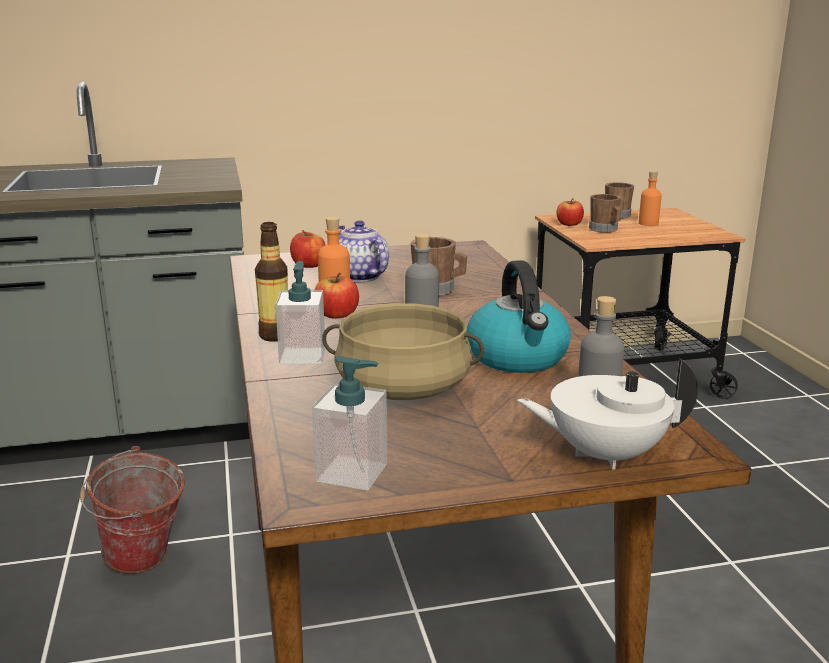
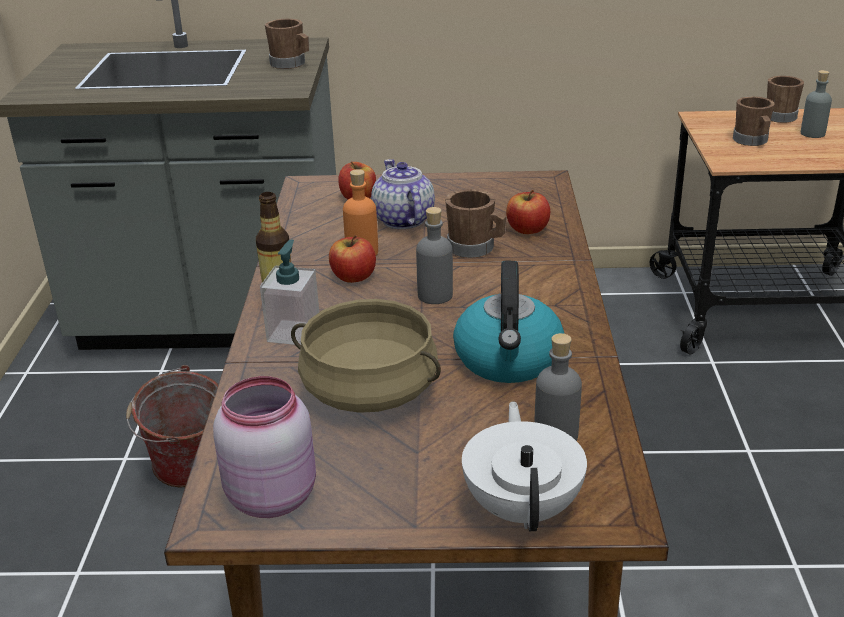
camera: 15 degrees right, 10 degrees up
soap dispenser [312,356,387,490] -> pink jar [213,376,316,518]
white teapot [517,358,698,470] -> white teapot turned 75 degrees clockwise [462,401,587,531]
apple [556,198,584,226] -> apple moved to [506,190,550,234]
orange bottle [639,171,662,226] -> grey bottle [801,70,832,138]
none -> brown mug [265,19,309,69]

